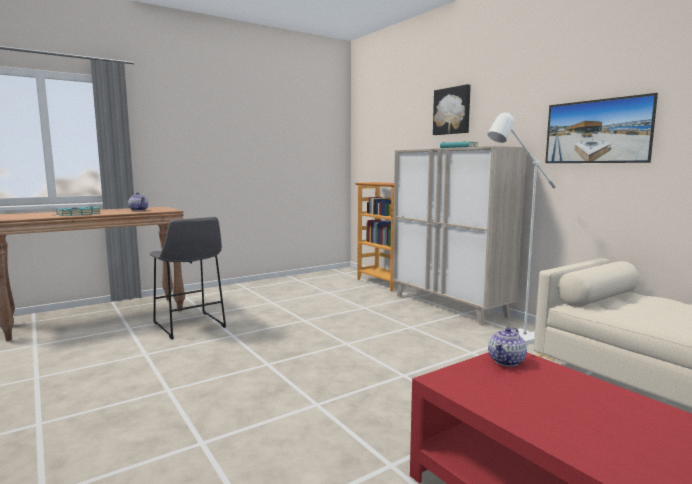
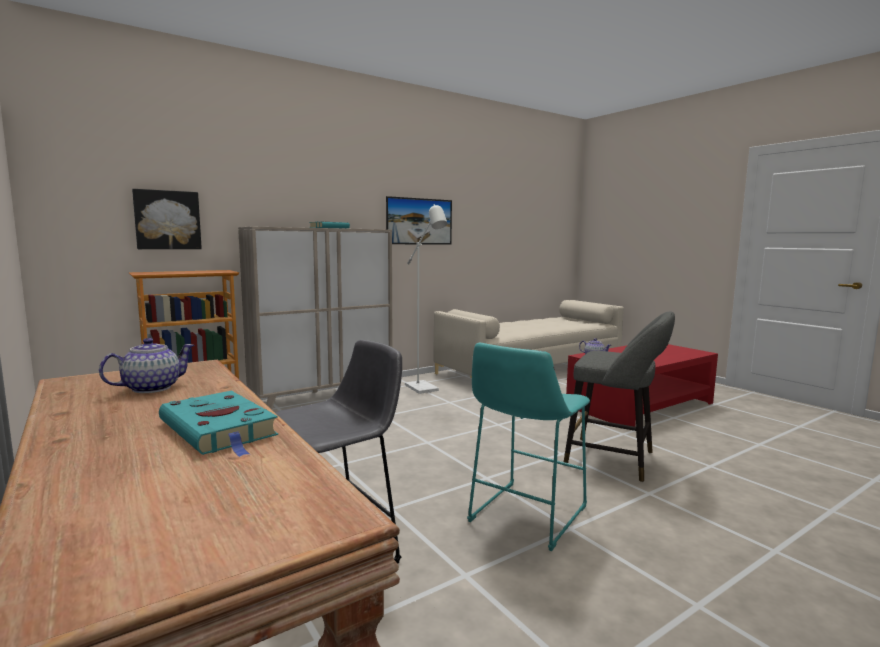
camera: 90 degrees left, 0 degrees up
picture [433,84,471,135] -> picture moved to [132,189,202,249]
none -> turquoise stool [467,343,590,551]
none -> grey stool [564,311,675,482]

